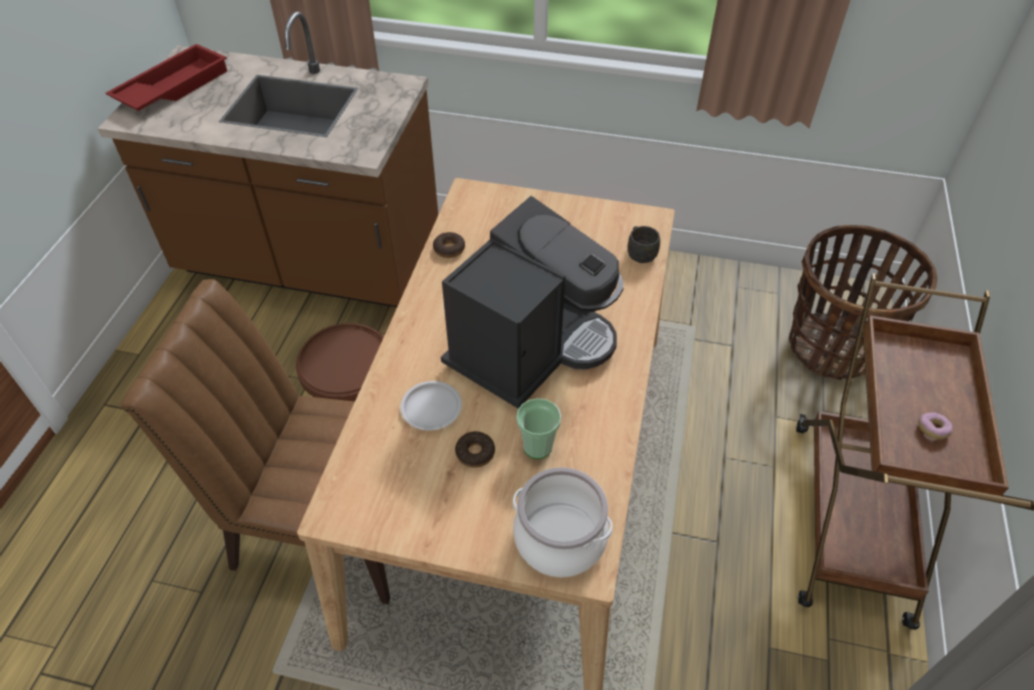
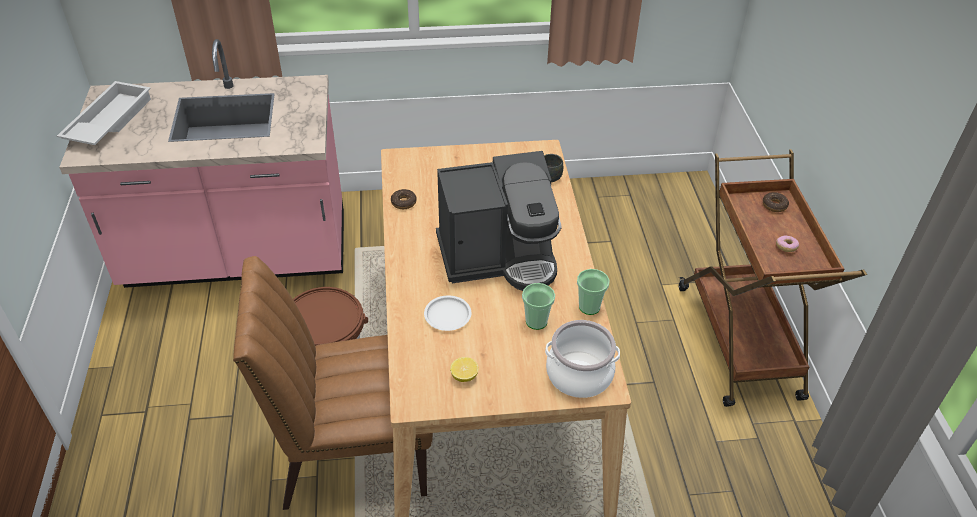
camera: 20 degrees left, 5 degrees down
brown counter [97,12,438,307] -> pink counter [59,39,344,288]
red tray [106,44,227,111] -> white tray [57,81,151,145]
coffee machine [441,196,623,409] -> coffee machine turned 60 degrees clockwise [436,151,562,291]
donut [455,431,495,468] -> donut moved to [763,192,789,212]
basket [789,225,937,380] -> none
none -> lemon [450,357,479,382]
none -> cup [577,269,610,315]

